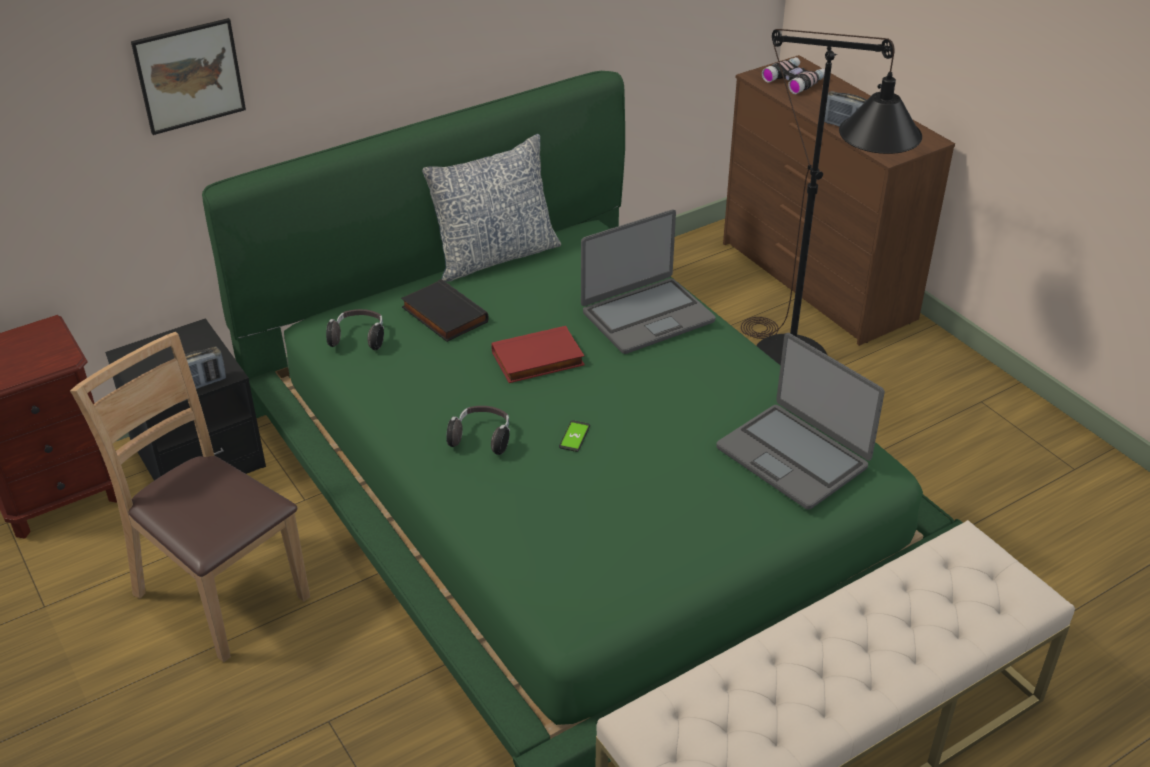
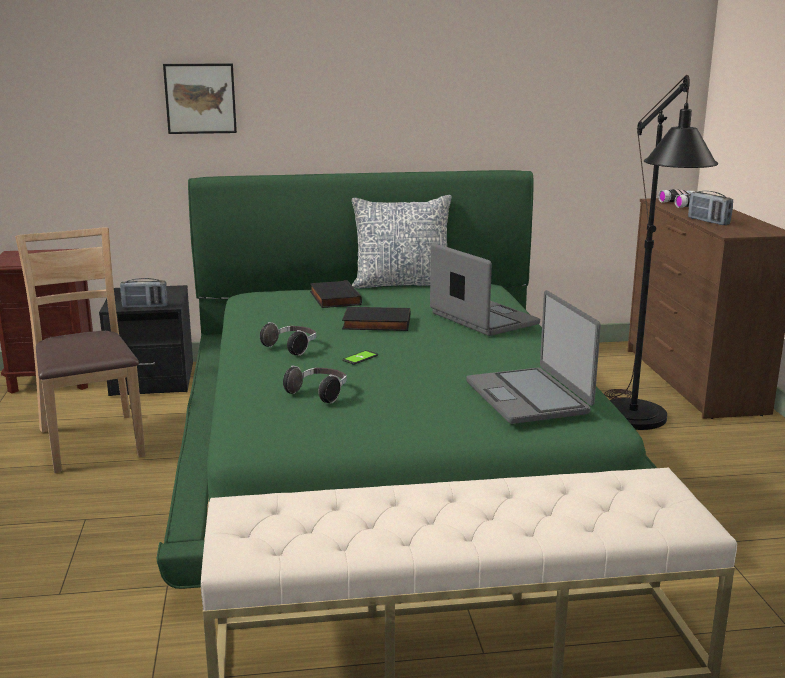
camera: 25 degrees right, 20 degrees down
headphones [326,309,384,350] -> headphones moved to [283,366,347,404]
red book [491,326,585,383] -> black book [342,307,410,331]
laptop [581,209,716,354] -> laptop turned 120 degrees counterclockwise [430,243,540,336]

